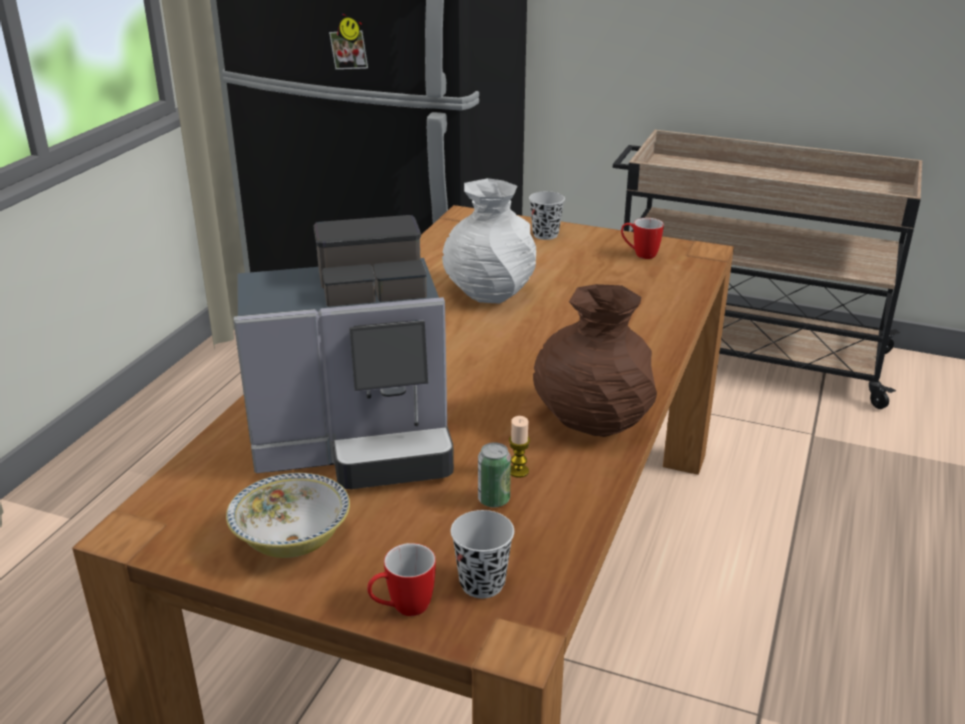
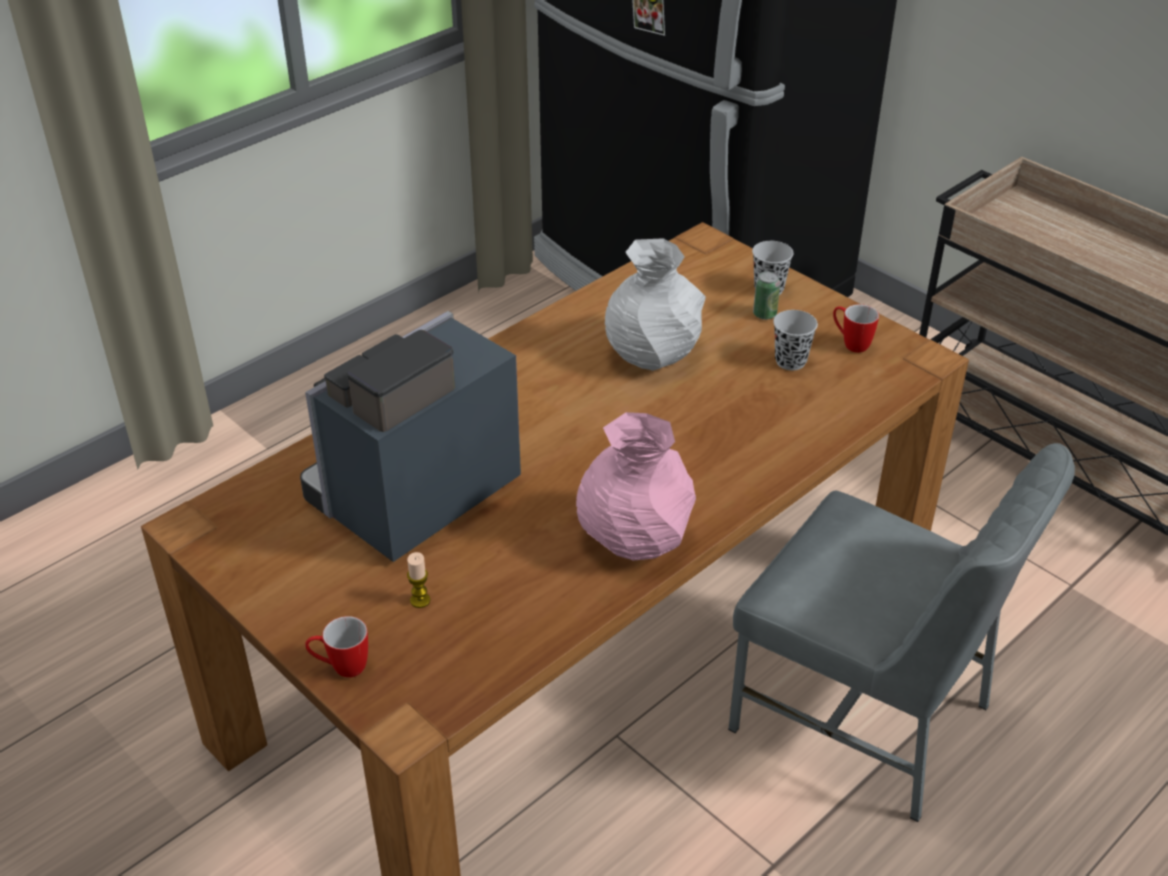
camera: 25 degrees right, 10 degrees up
bowl [226,473,350,558] -> none
coffee machine [234,215,454,489] -> coffee machine turned 120 degrees clockwise [300,311,521,562]
black cup [451,510,514,598] -> black cup moved to [773,310,818,370]
can [478,443,511,508] -> can moved to [753,271,780,320]
candle [509,416,530,478] -> candle moved to [407,552,430,608]
brown vase [533,284,657,437] -> pink vase [576,412,696,561]
none -> grey chair [728,443,1075,822]

